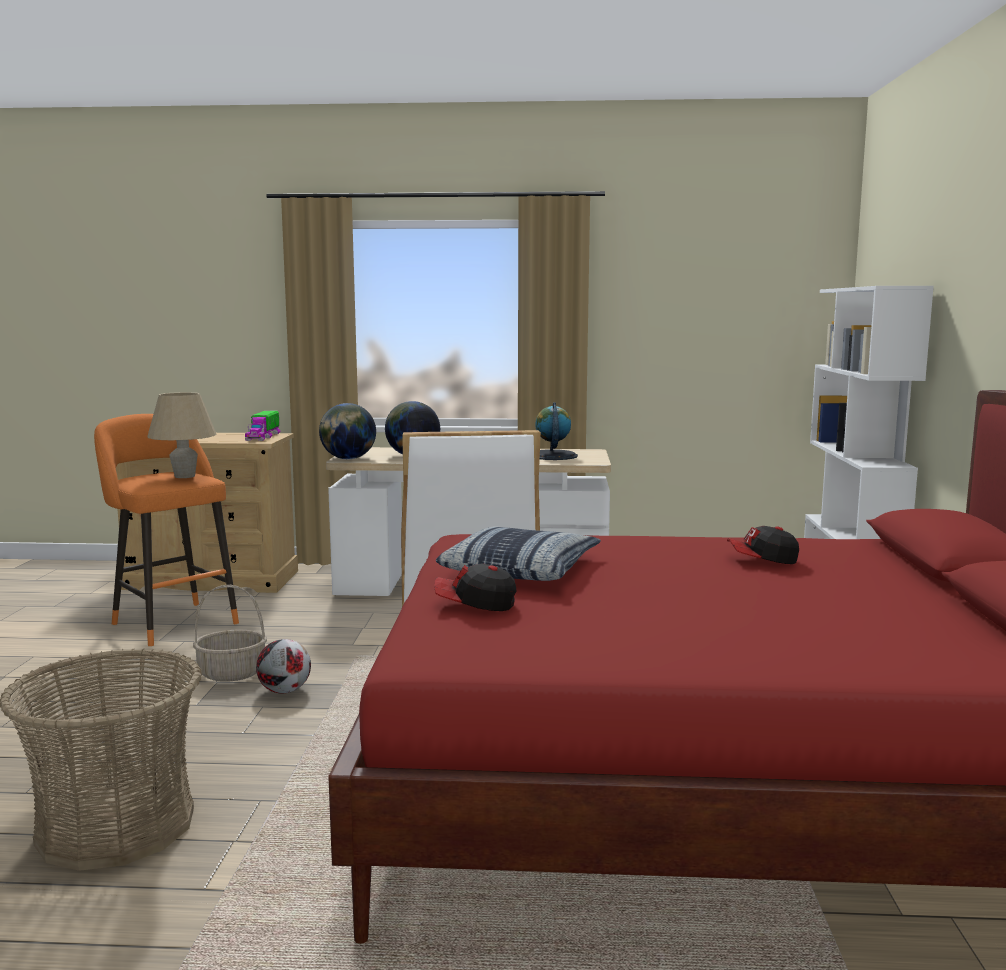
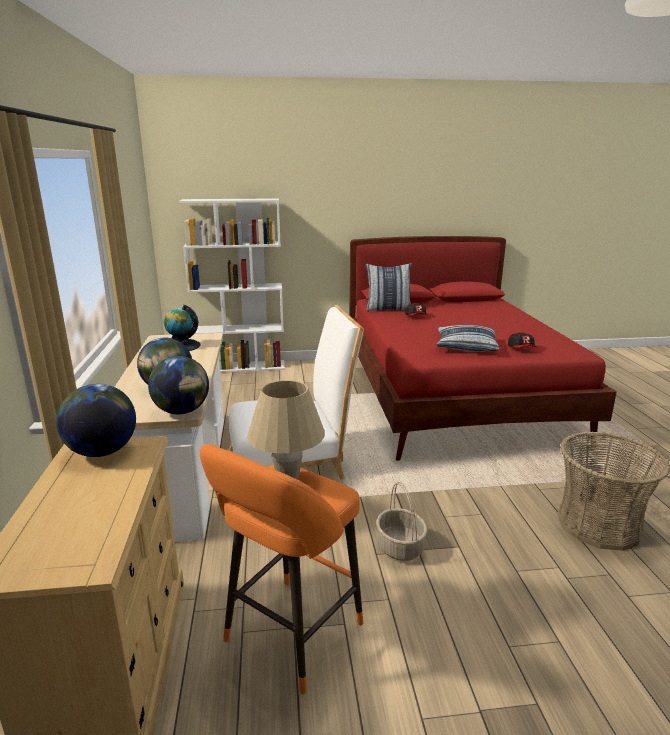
camera: 100 degrees left, 10 degrees up
toy truck [245,411,280,441] -> globe [56,384,136,457]
football [256,639,311,693] -> none
none -> pillow [365,263,412,311]

